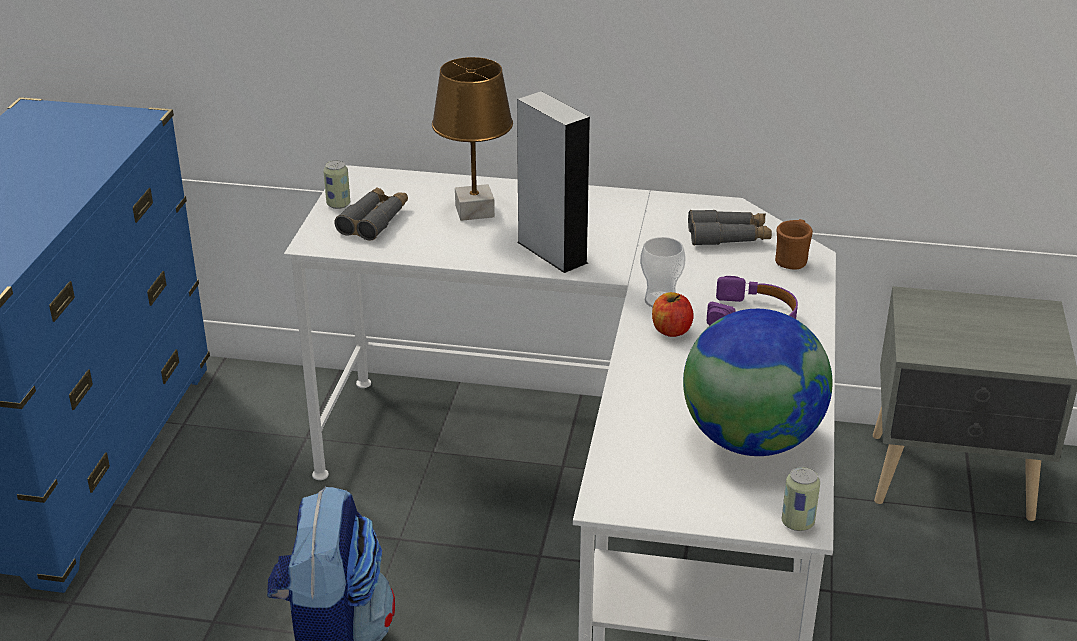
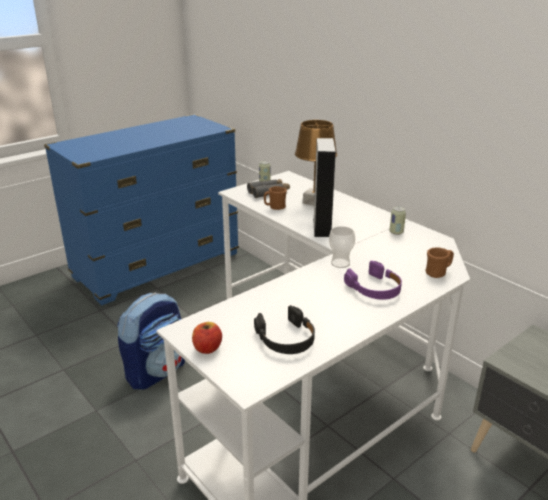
camera: 40 degrees right, 5 degrees down
apple [652,292,694,337] -> apple moved to [192,322,222,354]
globe [683,309,833,456] -> black headphones [254,305,315,354]
grey binoculars [688,210,772,246] -> none
can [782,467,820,531] -> can moved to [389,206,406,235]
none -> brown mug [264,186,287,210]

